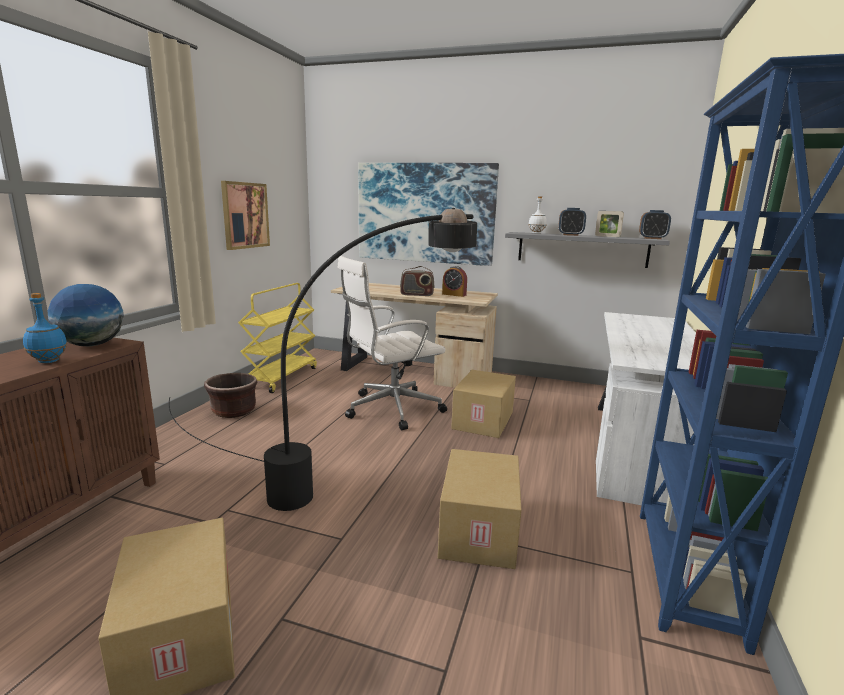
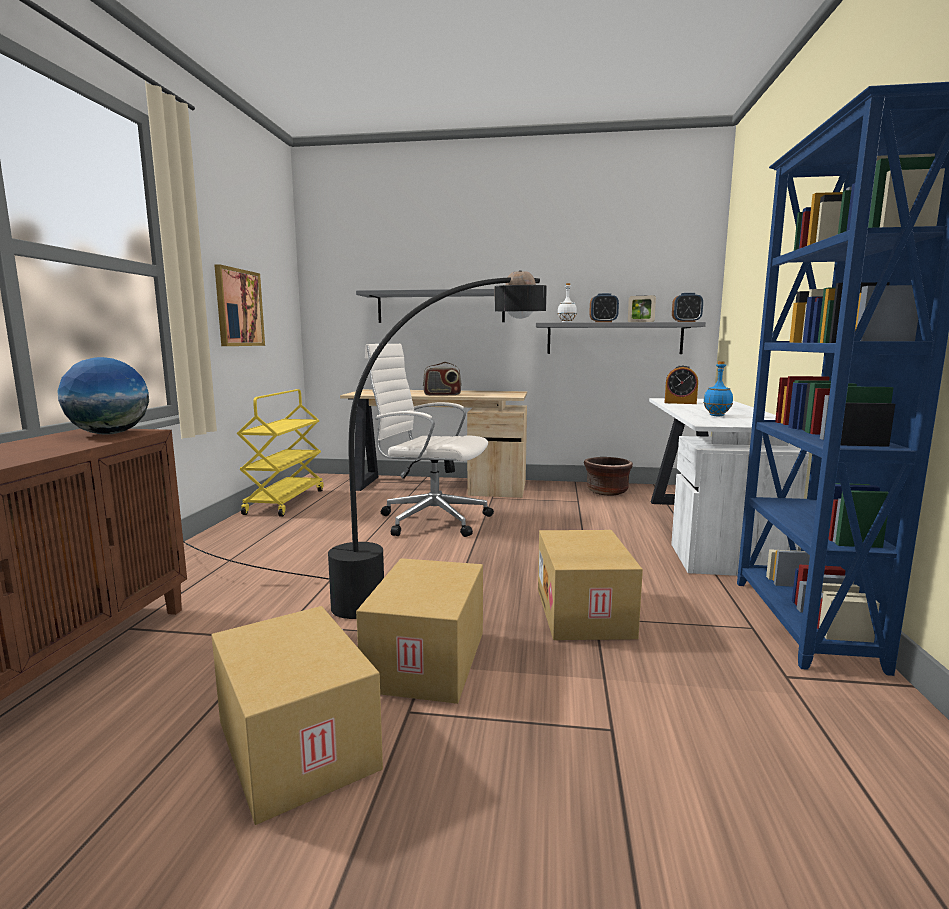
camera: 10 degrees left, 5 degrees down
blue bottle [23,293,67,363] -> blue bottle moved to [703,361,733,416]
brown planter [204,373,257,418] -> brown planter moved to [584,457,633,496]
white office chair [337,256,447,430] -> white office chair turned 60 degrees clockwise [365,344,494,537]
picture [358,163,499,266] -> grey shelf [356,289,505,323]
alarm clock [442,266,467,297] -> alarm clock moved to [665,365,698,404]
cardboard box [451,370,516,438] -> cardboard box moved to [356,558,483,704]

